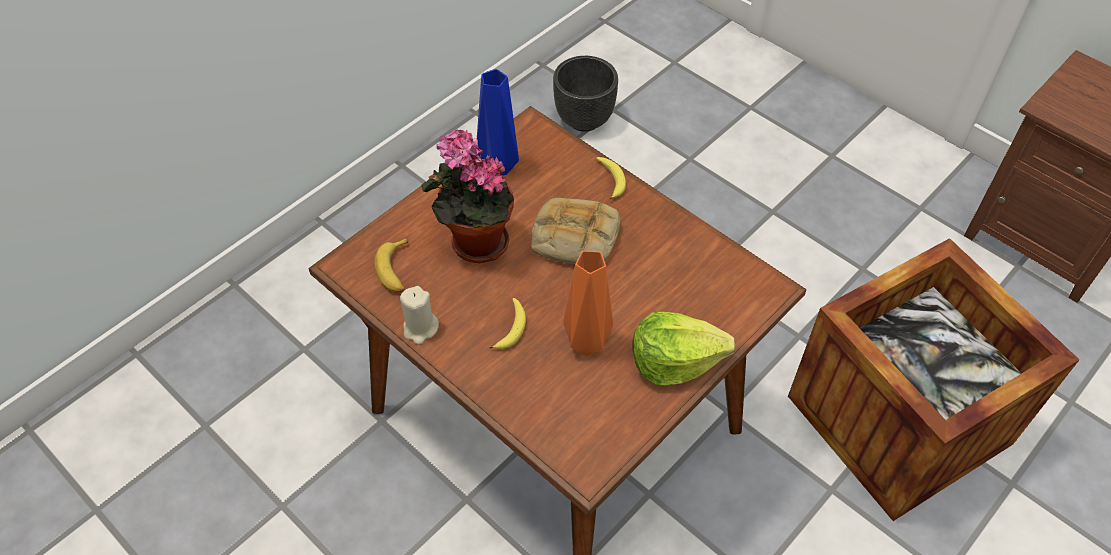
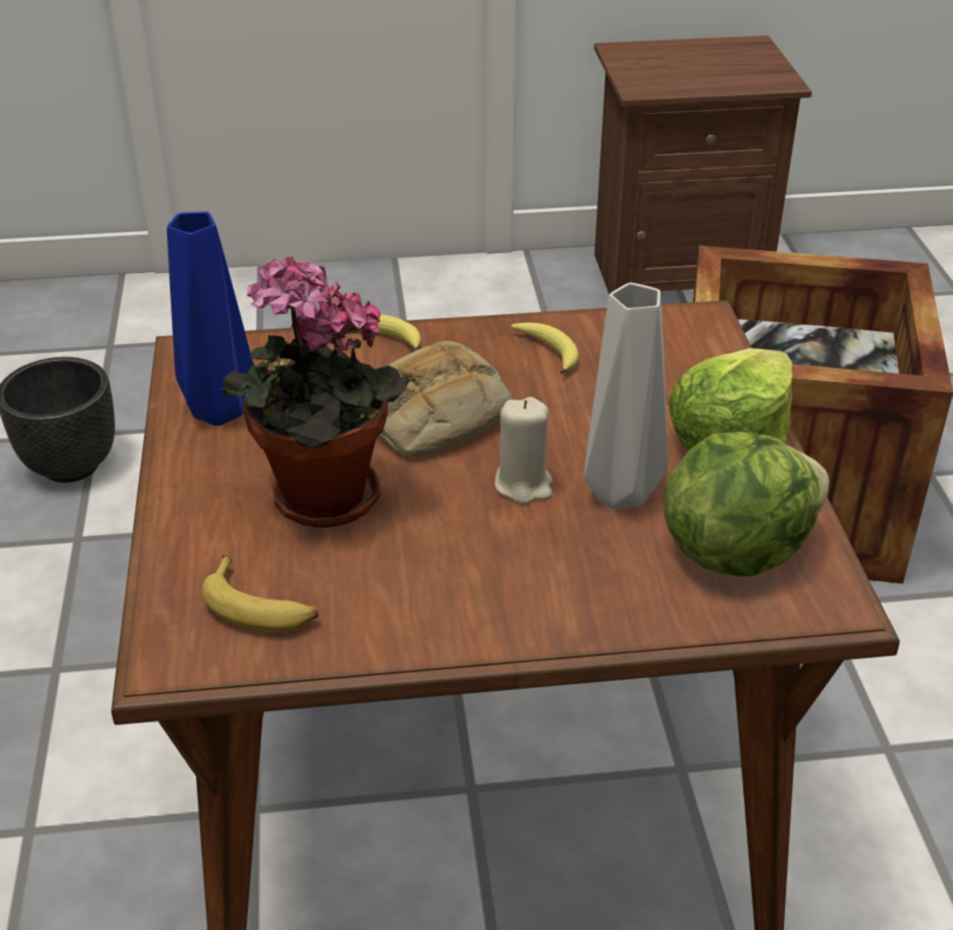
camera: 50 degrees left, 15 degrees down
beige candle [400,286,439,345] -> beige candle moved to [495,397,552,504]
banana [489,298,526,349] -> banana moved to [511,322,579,374]
orange vase [563,250,613,356] -> grey vase [584,283,668,509]
none -> lettuce [664,432,829,576]

